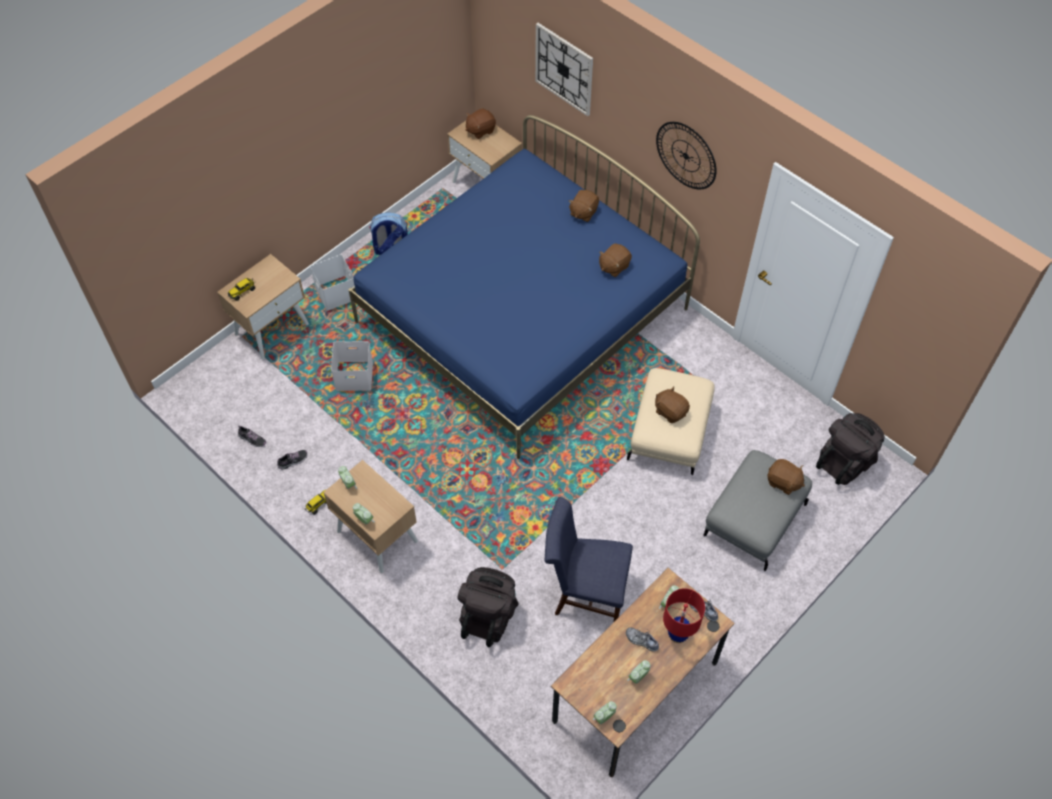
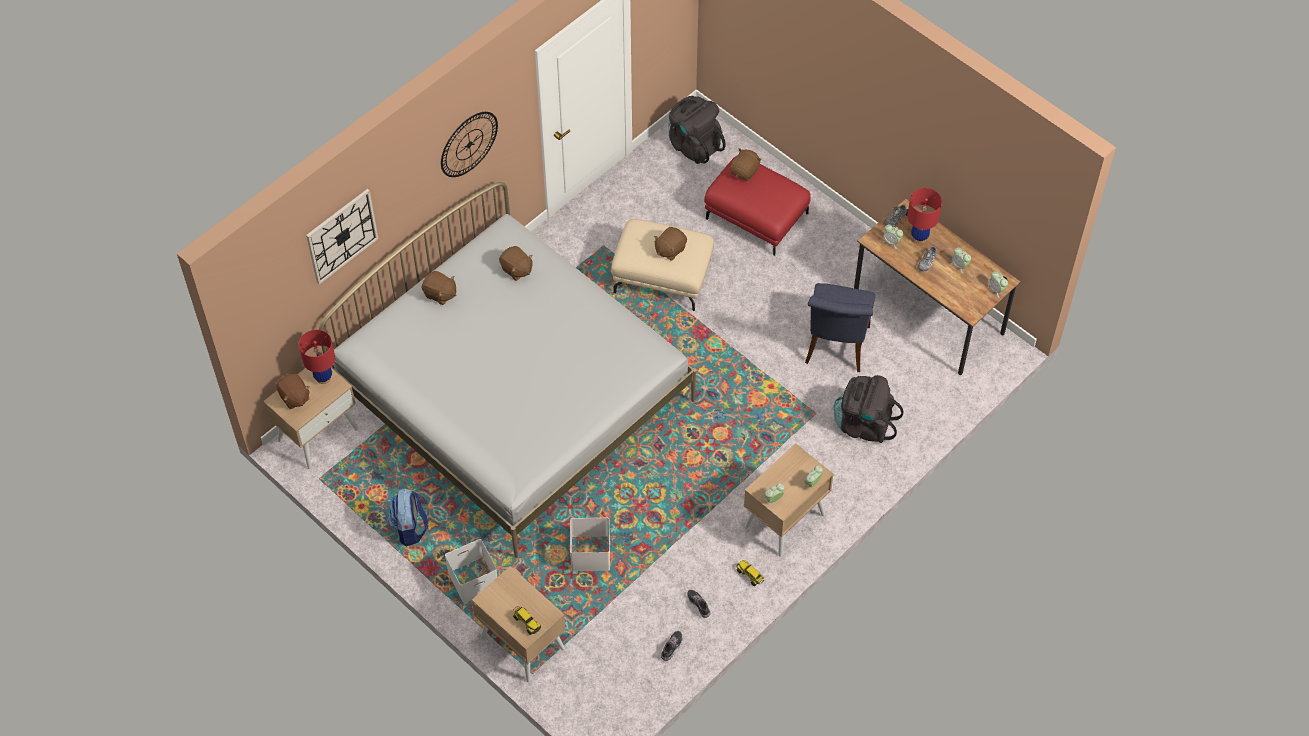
camera: 90 degrees left, 0 degrees up
blue bed [348,115,700,459] -> white bed [319,182,696,558]
grey ottoman [704,450,812,571] -> red ottoman [704,156,811,256]
none -> red table lamp [299,330,335,384]

